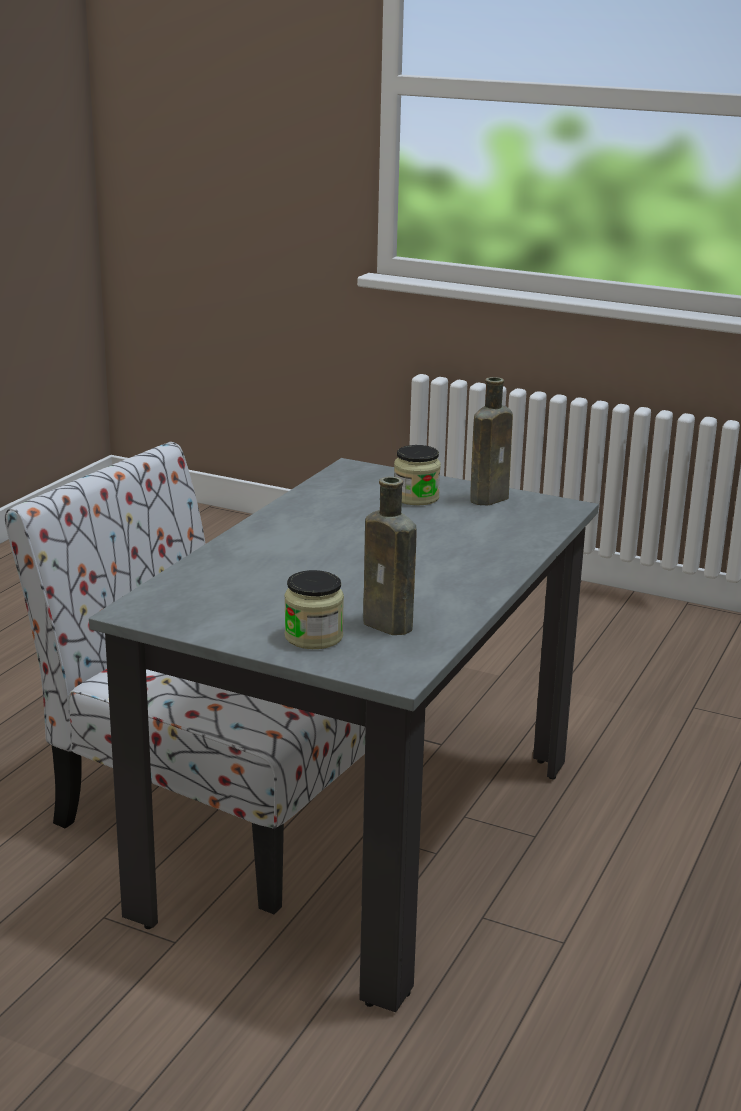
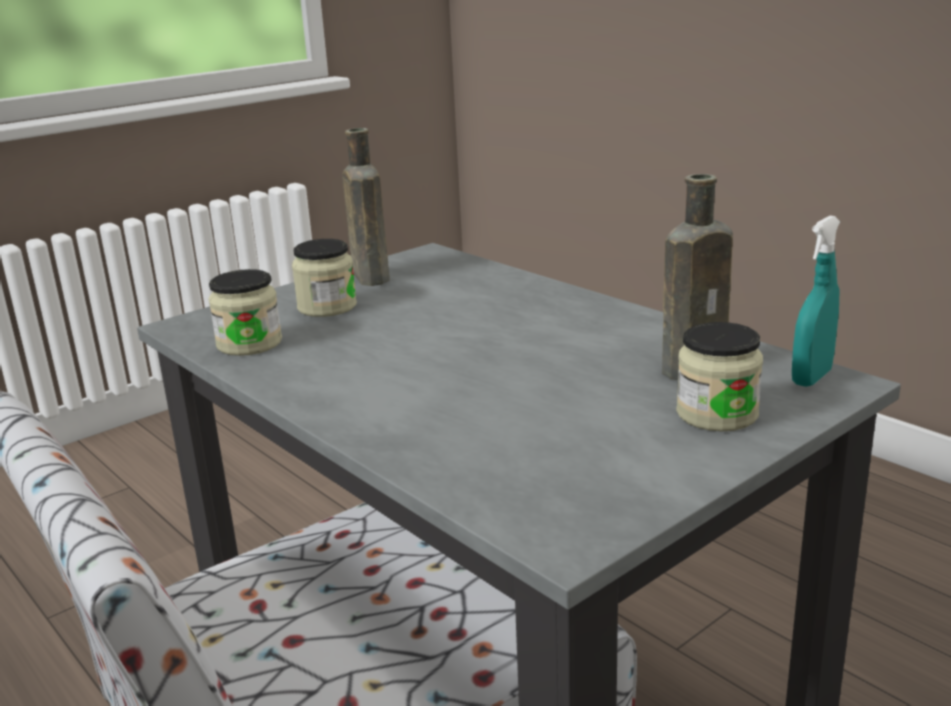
camera: 65 degrees left, 0 degrees up
none -> jar [208,269,282,356]
none -> turquoise spray bottle [792,216,840,387]

